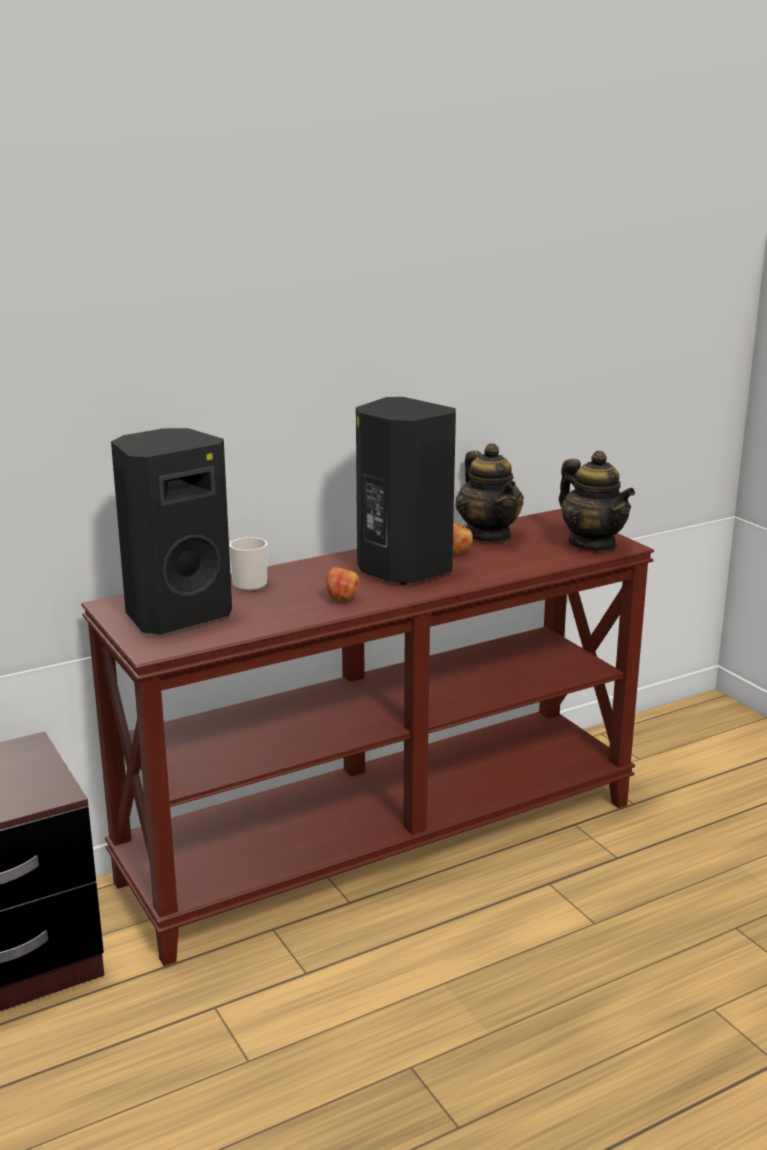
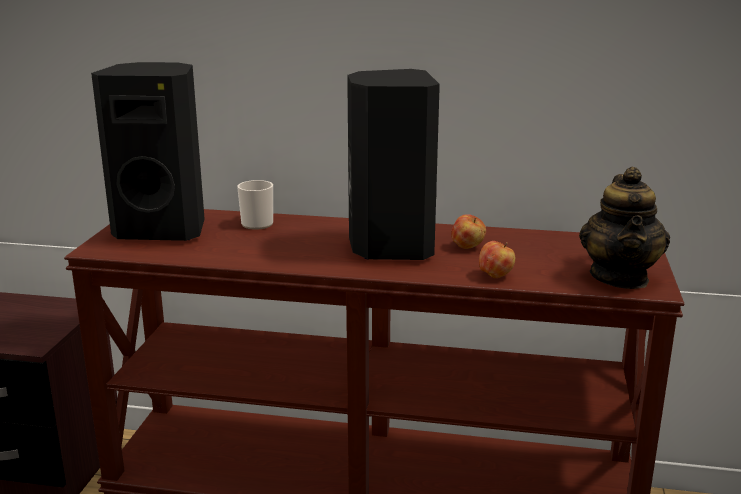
camera: 40 degrees right, 0 degrees up
apple [325,565,360,601] -> apple moved to [479,241,515,278]
teapot [455,443,524,542] -> none

